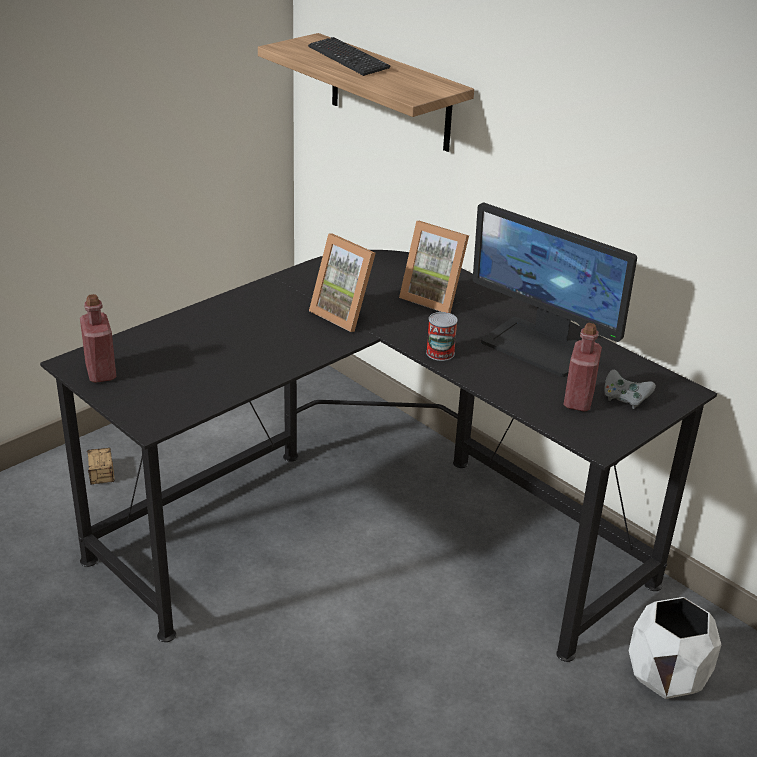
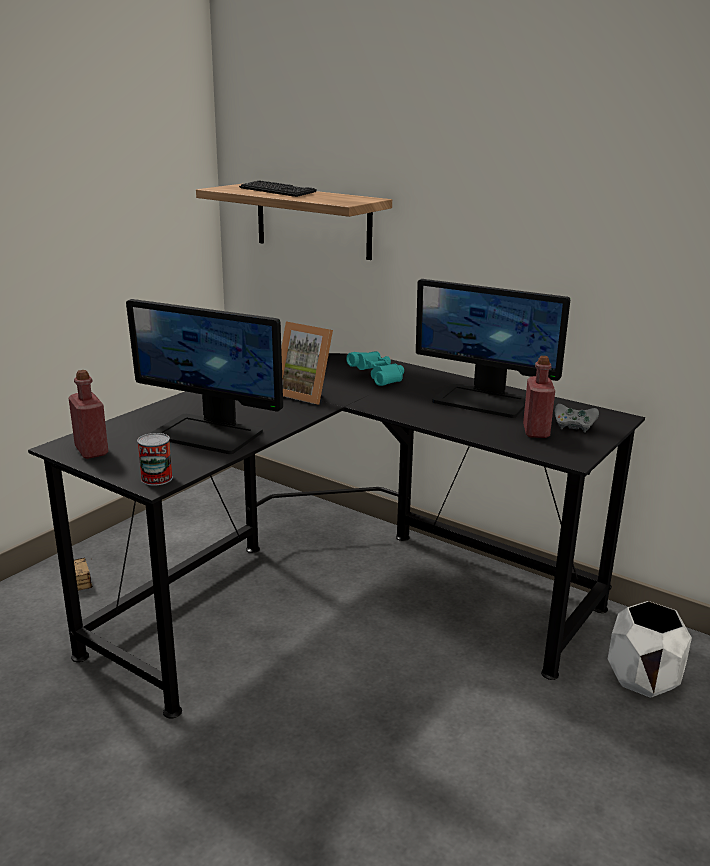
camera: 10 degrees left, 10 degrees down
picture frame [399,221,469,313] -> turquoise binoculars [346,351,404,386]
can [426,312,458,361] -> can moved to [137,433,173,486]
none -> monitor [126,299,283,454]

